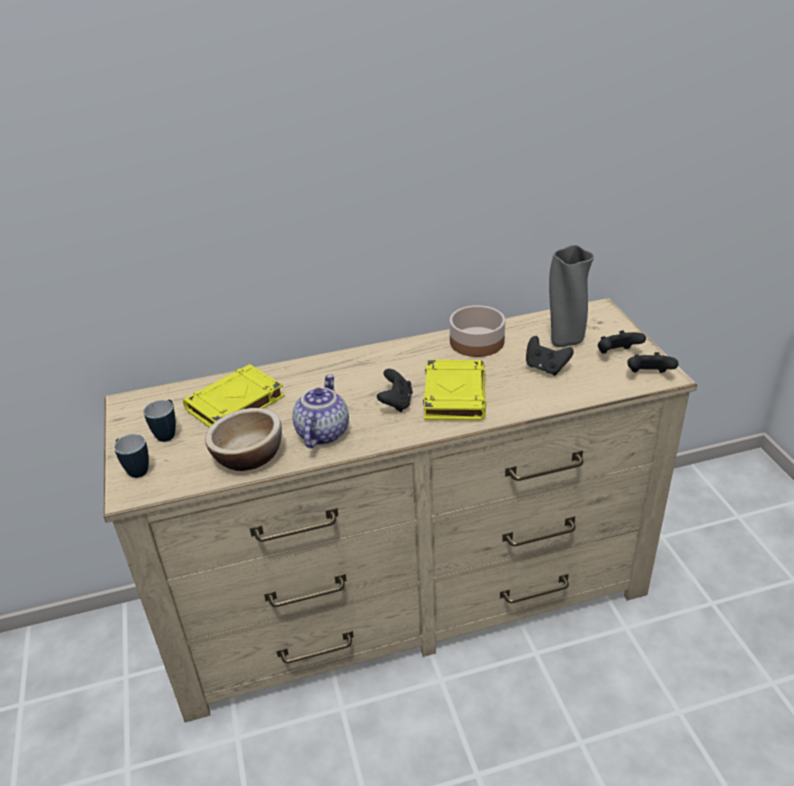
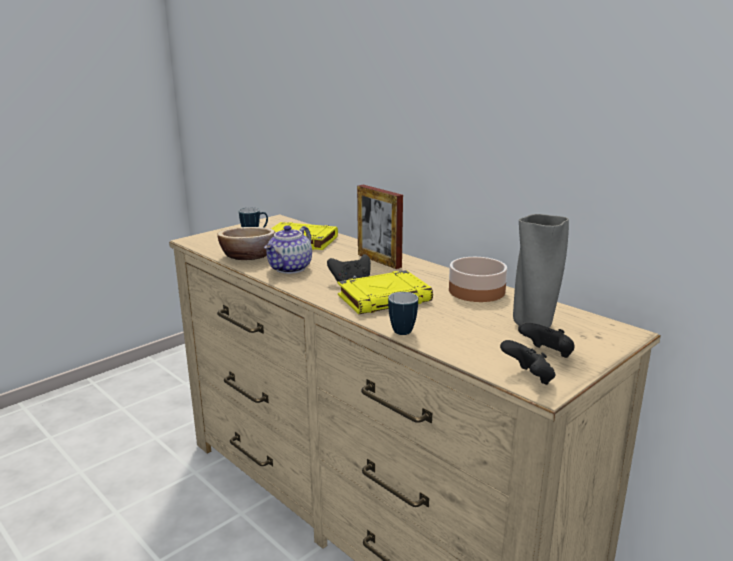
camera: 60 degrees right, 15 degrees down
mug [114,434,149,478] -> mug moved to [388,292,418,335]
teapot [292,374,349,448] -> teapot turned 135 degrees clockwise [264,225,312,274]
black game controller [526,336,574,375] -> none
none -> picture frame [357,185,403,269]

